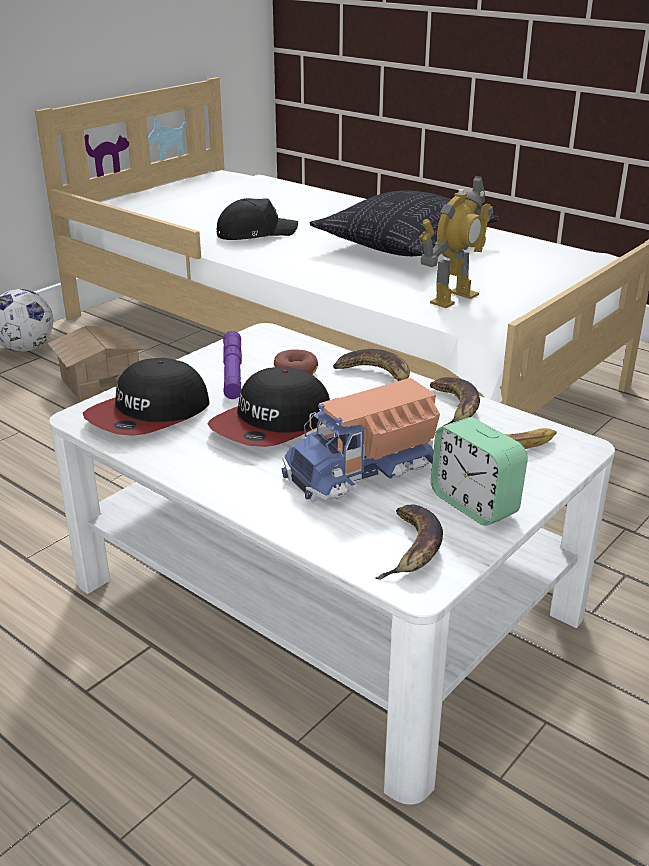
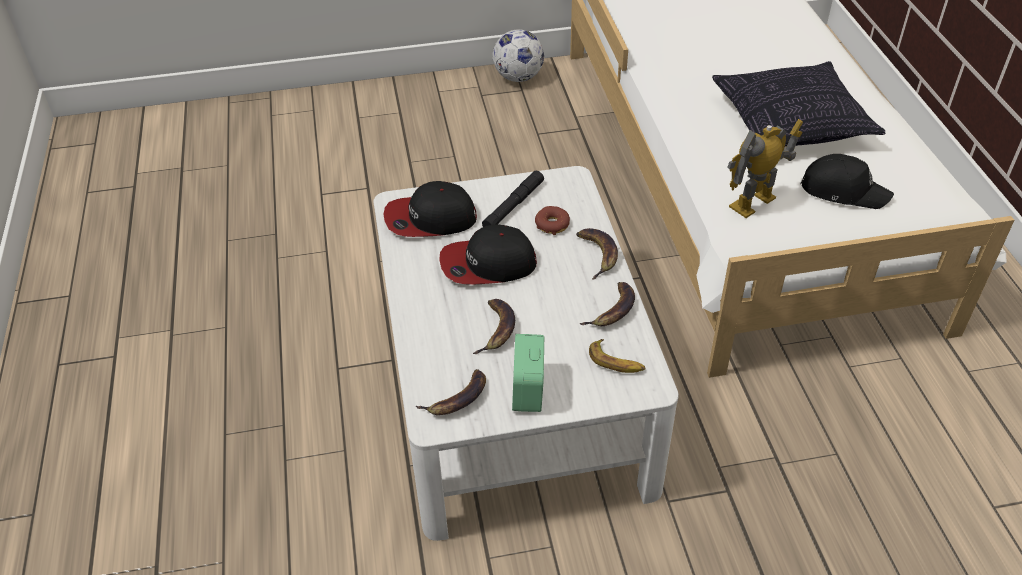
camera: 40 degrees right, 15 degrees up
toy house [48,326,145,402] -> none
black cap [217,198,298,240] -> black cap moved to [800,154,894,209]
purple flashlight [223,331,242,399] -> black flashlight [482,171,544,227]
toy truck [281,378,440,502] -> banana [473,299,515,354]
toy robot [420,176,493,308] -> toy robot turned 150 degrees clockwise [727,119,803,218]

